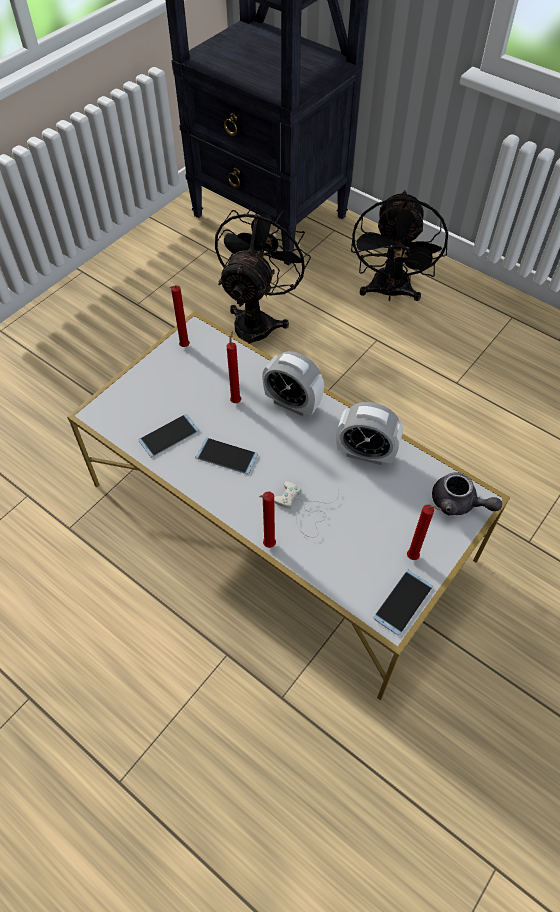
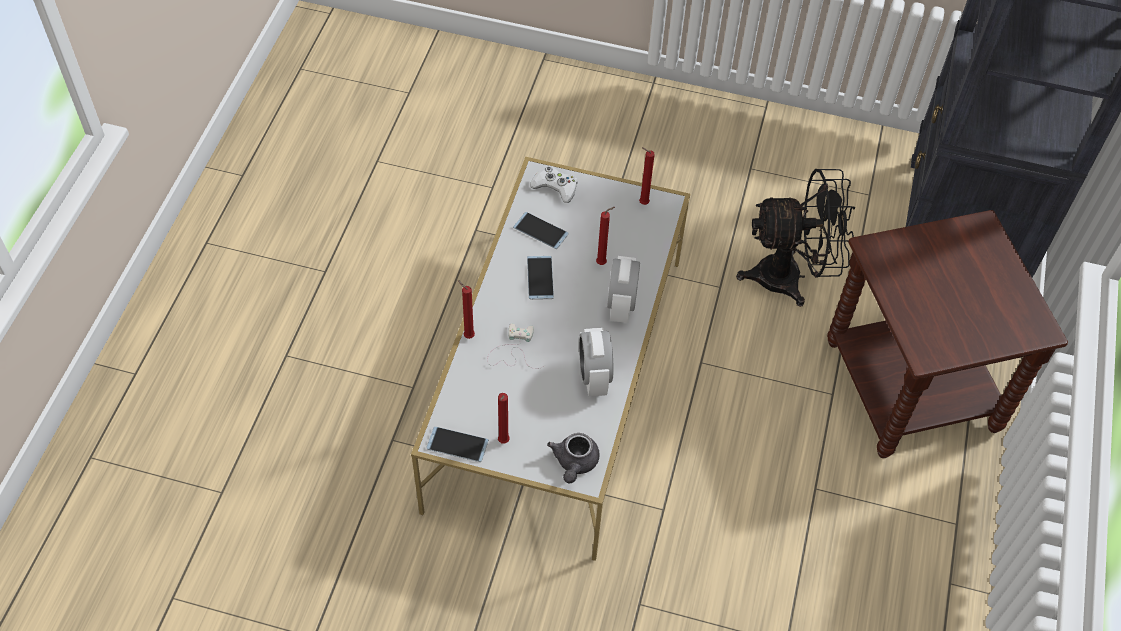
camera: 65 degrees right, 0 degrees up
black fan [351,190,448,301] -> brown side table [827,210,1068,458]
none -> white game controller [530,166,578,203]

